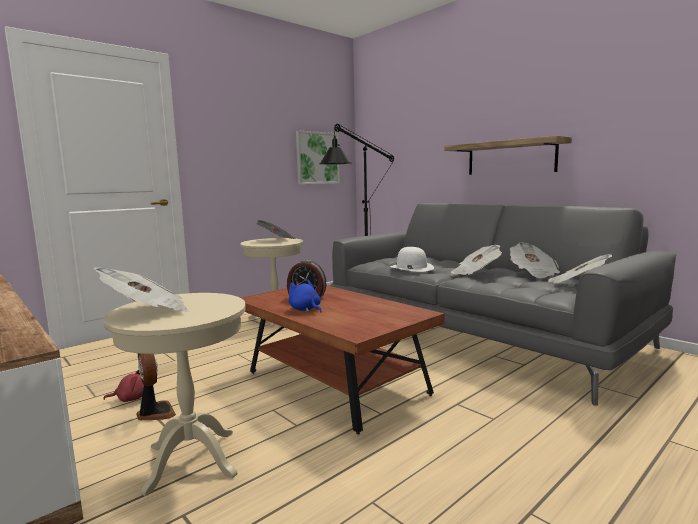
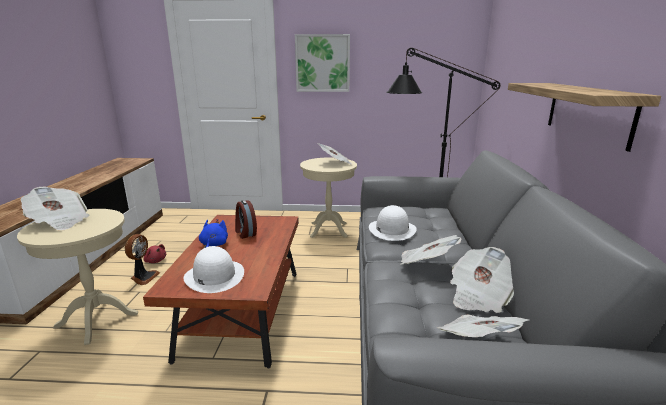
camera: 45 degrees right, 10 degrees up
picture [296,130,340,184] -> picture moved to [295,34,350,92]
none -> white hat [184,246,244,293]

